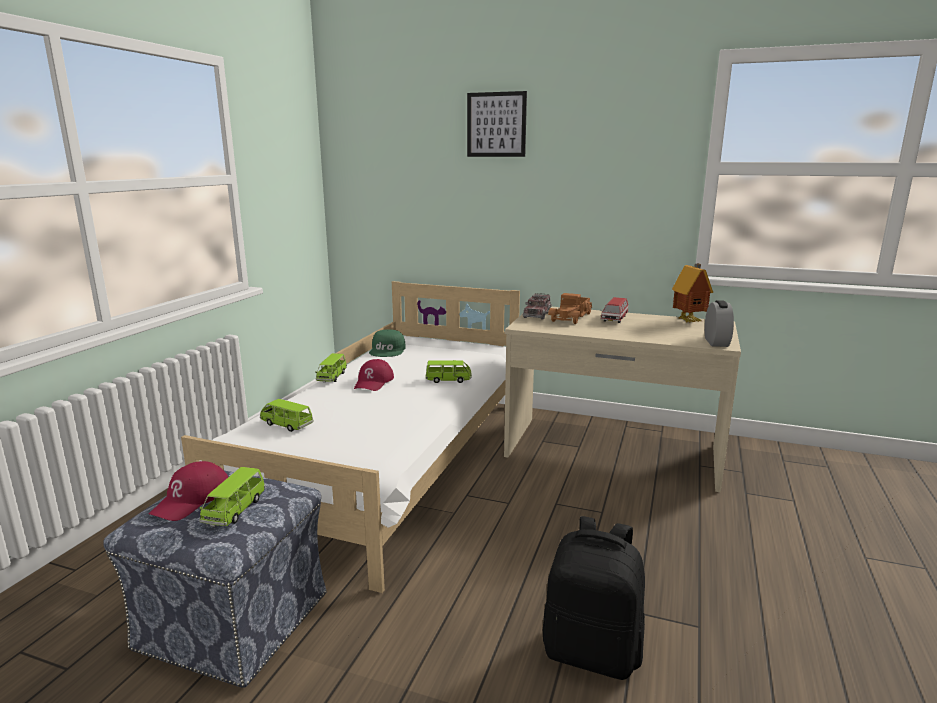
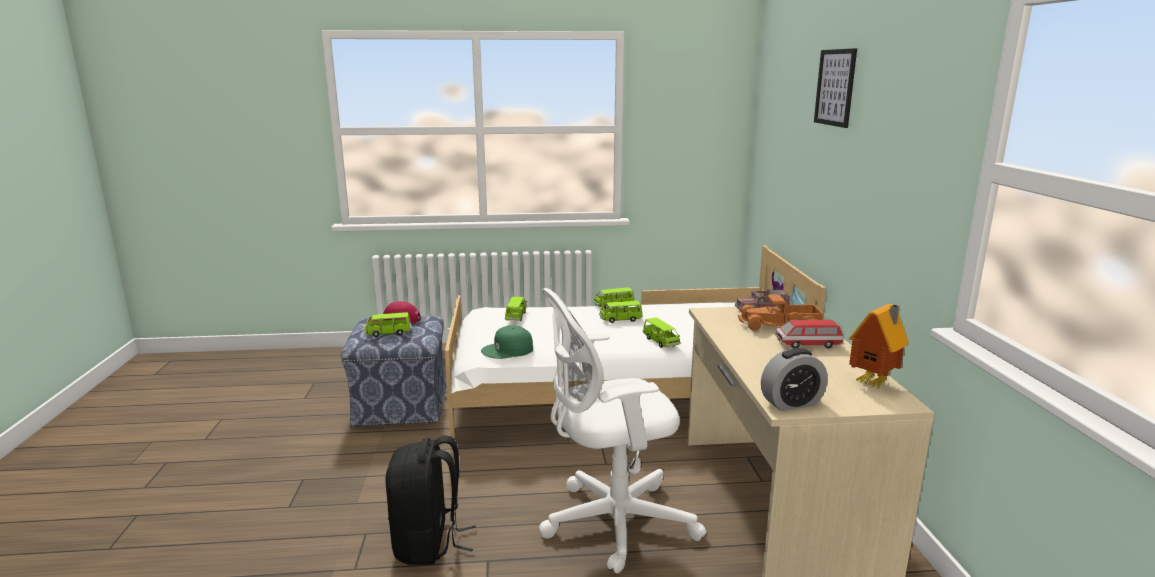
camera: 65 degrees right, 0 degrees up
red cap [354,359,394,391] -> green toy car [599,301,643,323]
green cap [369,330,406,357] -> green cap moved to [481,325,533,359]
none -> white office chair [539,288,706,573]

